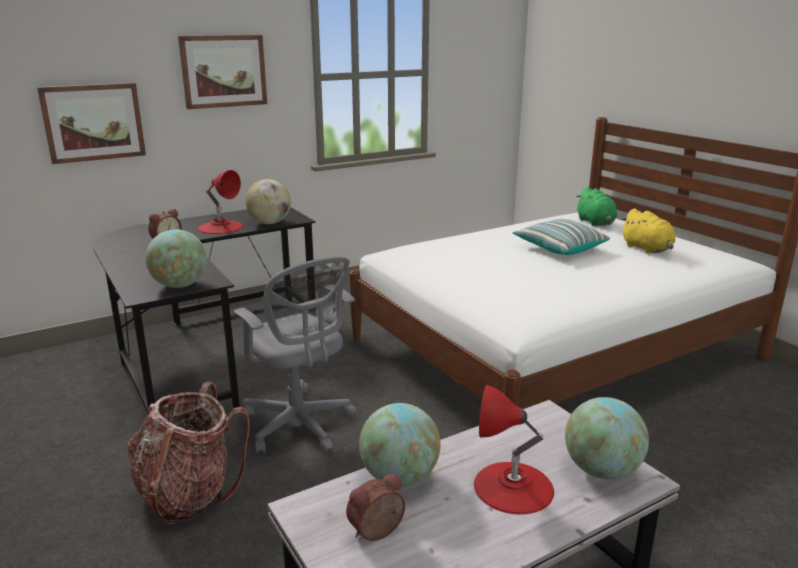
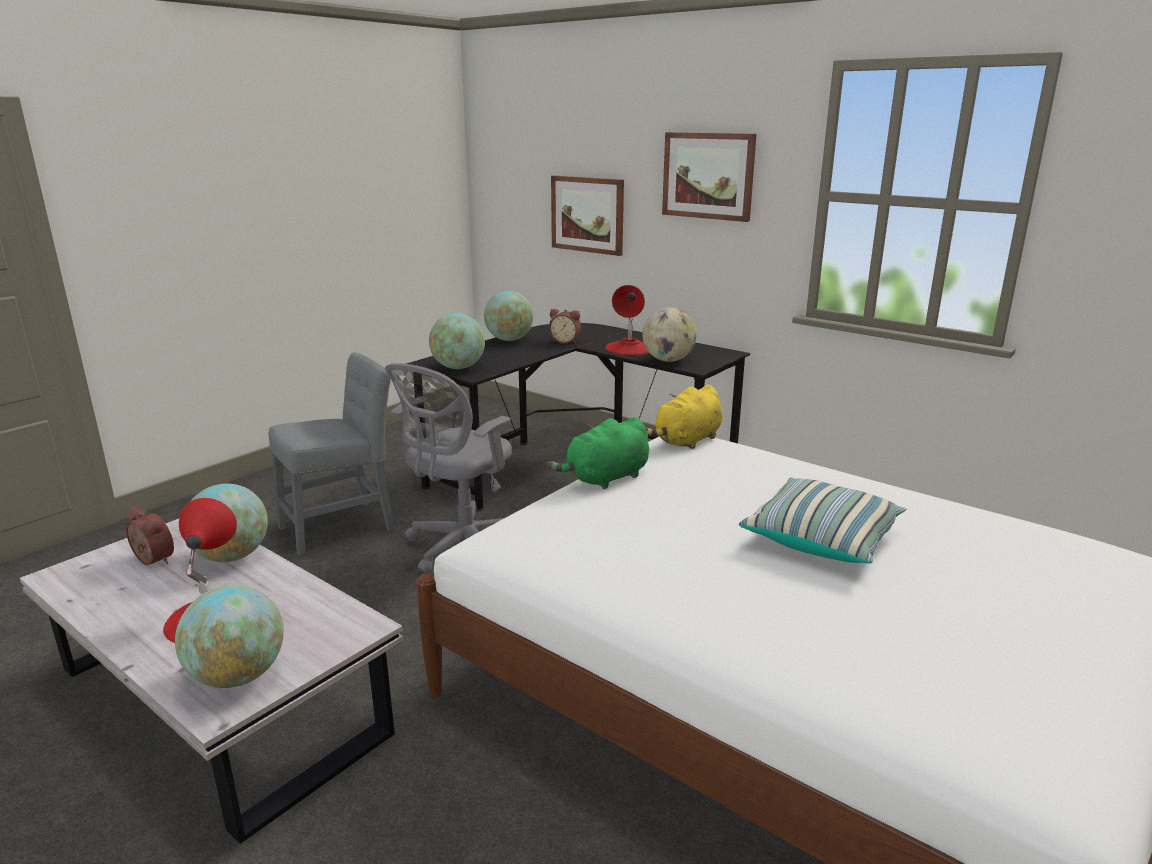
camera: 70 degrees right, 0 degrees up
backpack [127,381,250,524] -> grey chair [269,352,395,555]
green plush toy [576,187,617,226] -> green plush toy moved to [547,417,649,489]
yellow plush toy [621,208,675,254] -> yellow plush toy moved to [646,385,723,449]
none -> globe [484,291,533,341]

